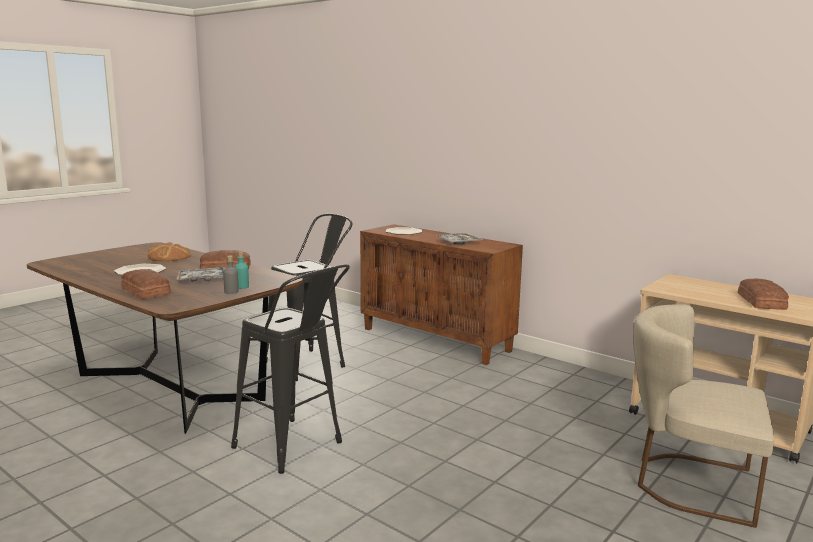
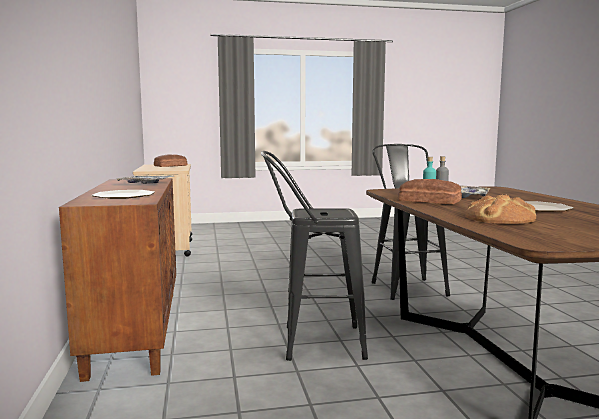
camera: 140 degrees left, 5 degrees down
bread [121,269,171,299] -> none
beige chair [633,304,774,528] -> none

